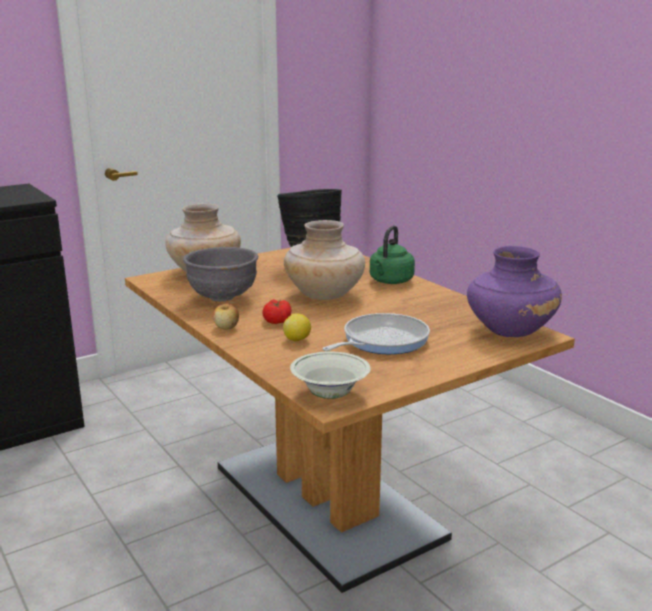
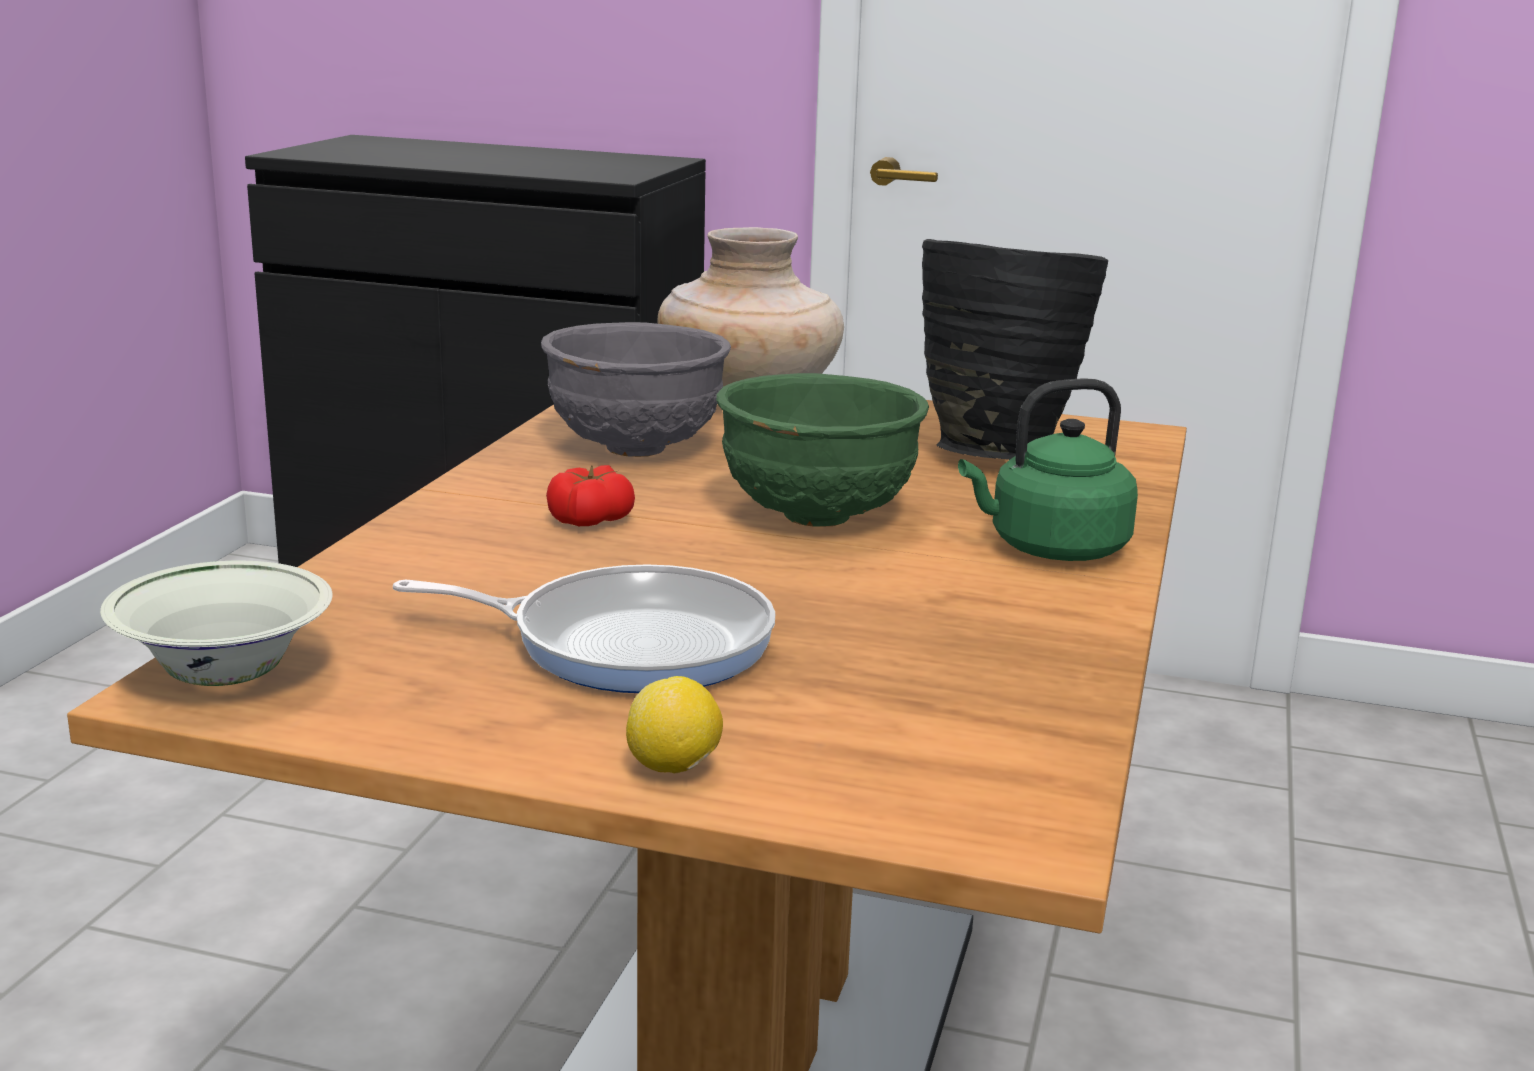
camera: 50 degrees right, 0 degrees up
apple [213,303,239,330] -> none
lemon [283,313,311,341] -> lemon moved to [626,676,723,773]
beige vase [284,220,365,300] -> green bowl [716,373,929,527]
purple vase [467,246,562,337] -> none

